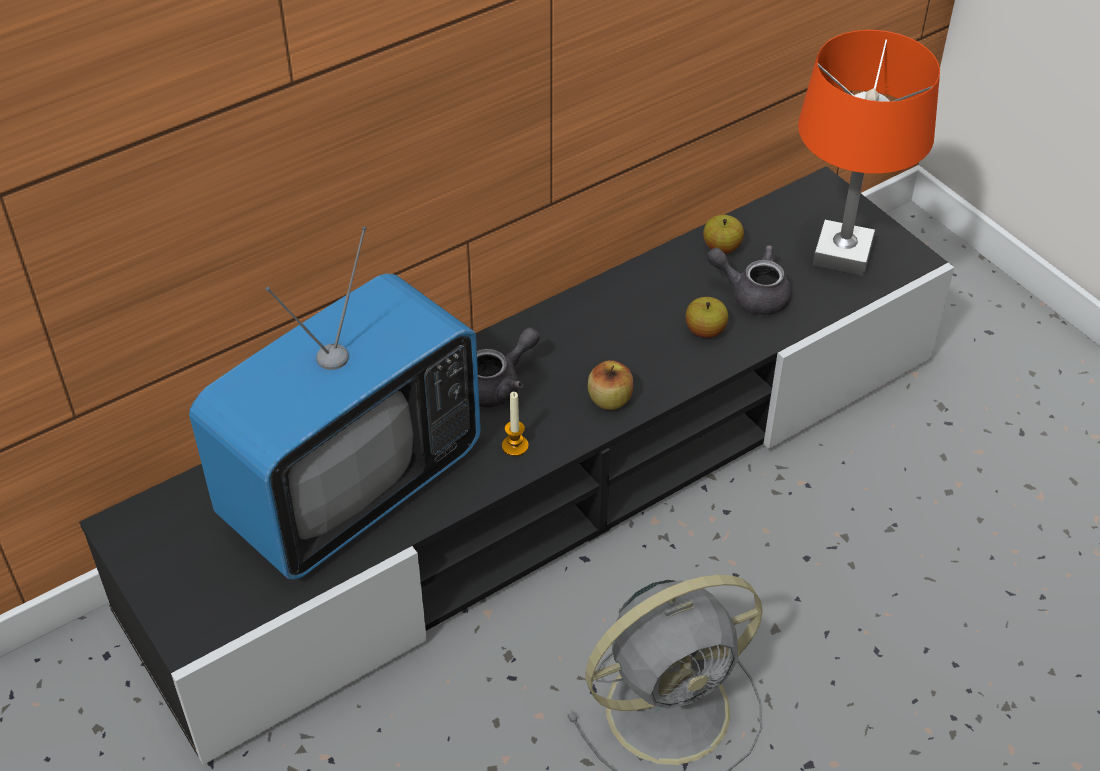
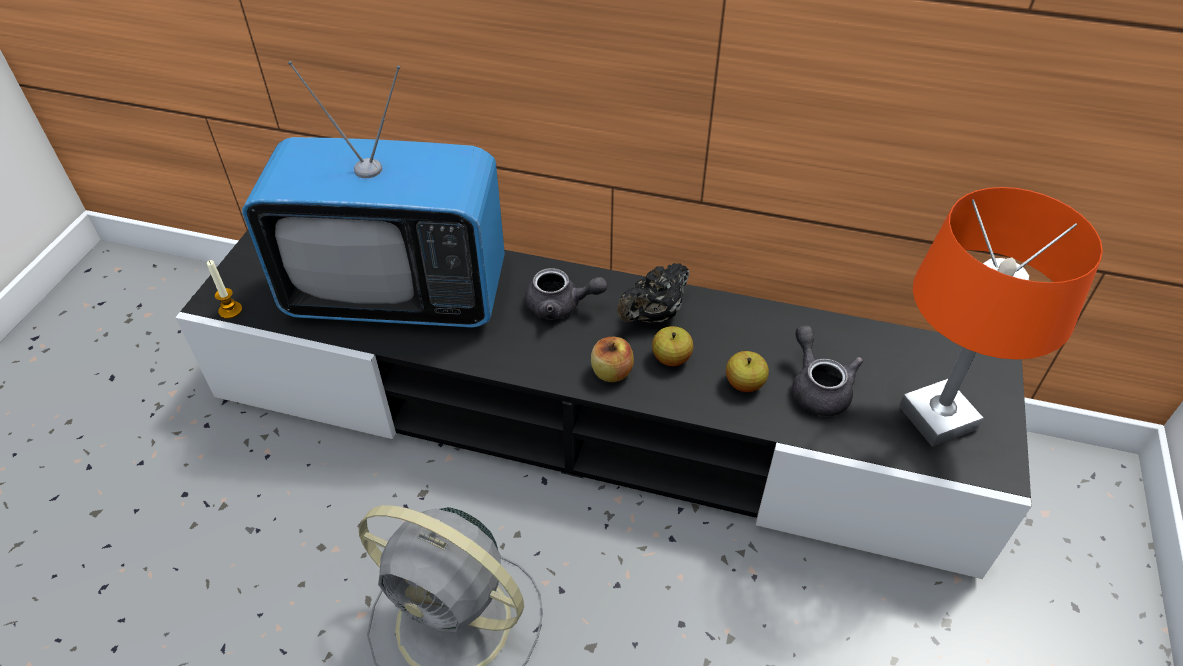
camera: 50 degrees right, 0 degrees up
candle [502,392,529,456] -> candle moved to [207,260,242,319]
apple [703,215,744,253] -> apple moved to [652,326,693,366]
none -> black teapot [617,263,689,323]

